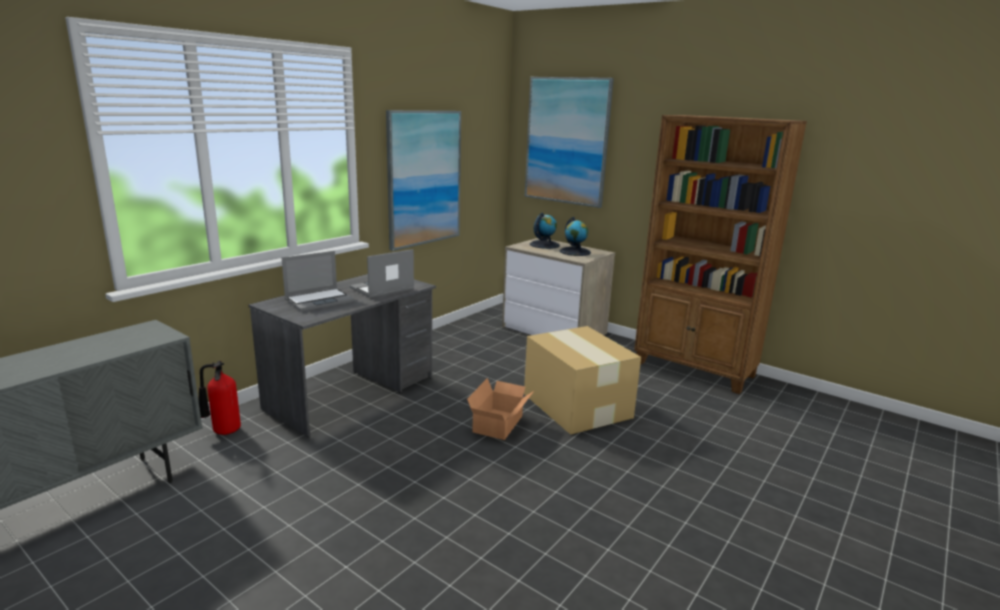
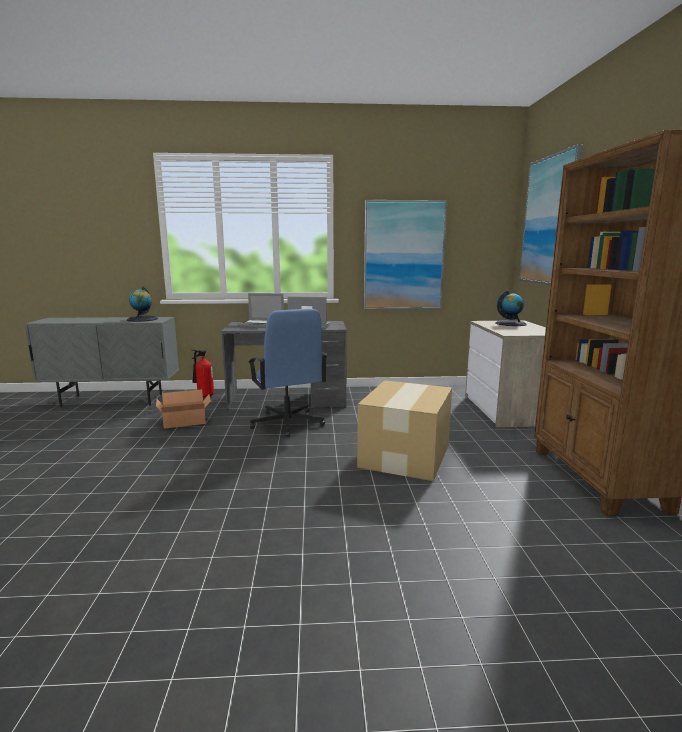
camera: 50 degrees right, 5 degrees down
cardboard box [467,378,534,440] -> cardboard box moved to [156,389,211,429]
globe [559,217,591,256] -> globe moved to [127,287,158,322]
none -> blue office chair [248,309,328,437]

